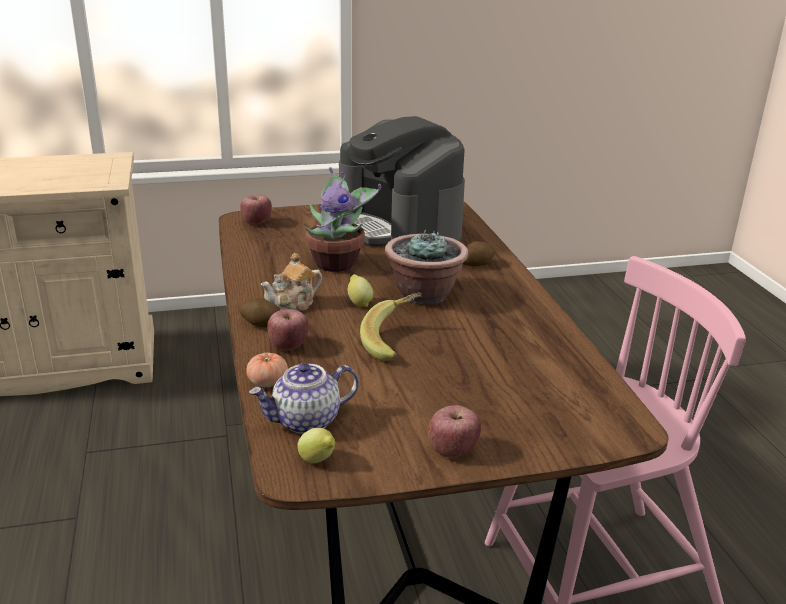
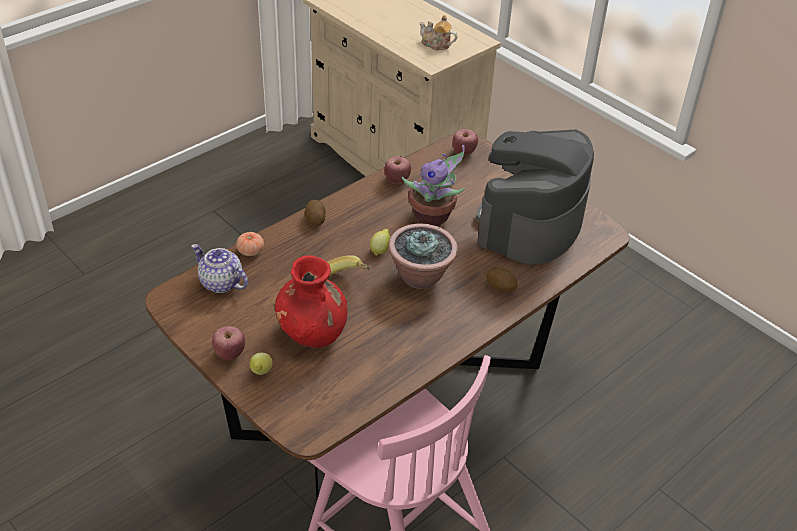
camera: 60 degrees right, 15 degrees up
teapot [260,253,322,311] -> teapot moved to [419,15,457,50]
apple [267,309,309,350] -> apple moved to [384,156,411,183]
lemon [297,428,335,463] -> lemon moved to [250,353,273,375]
none -> red vase [275,256,347,348]

